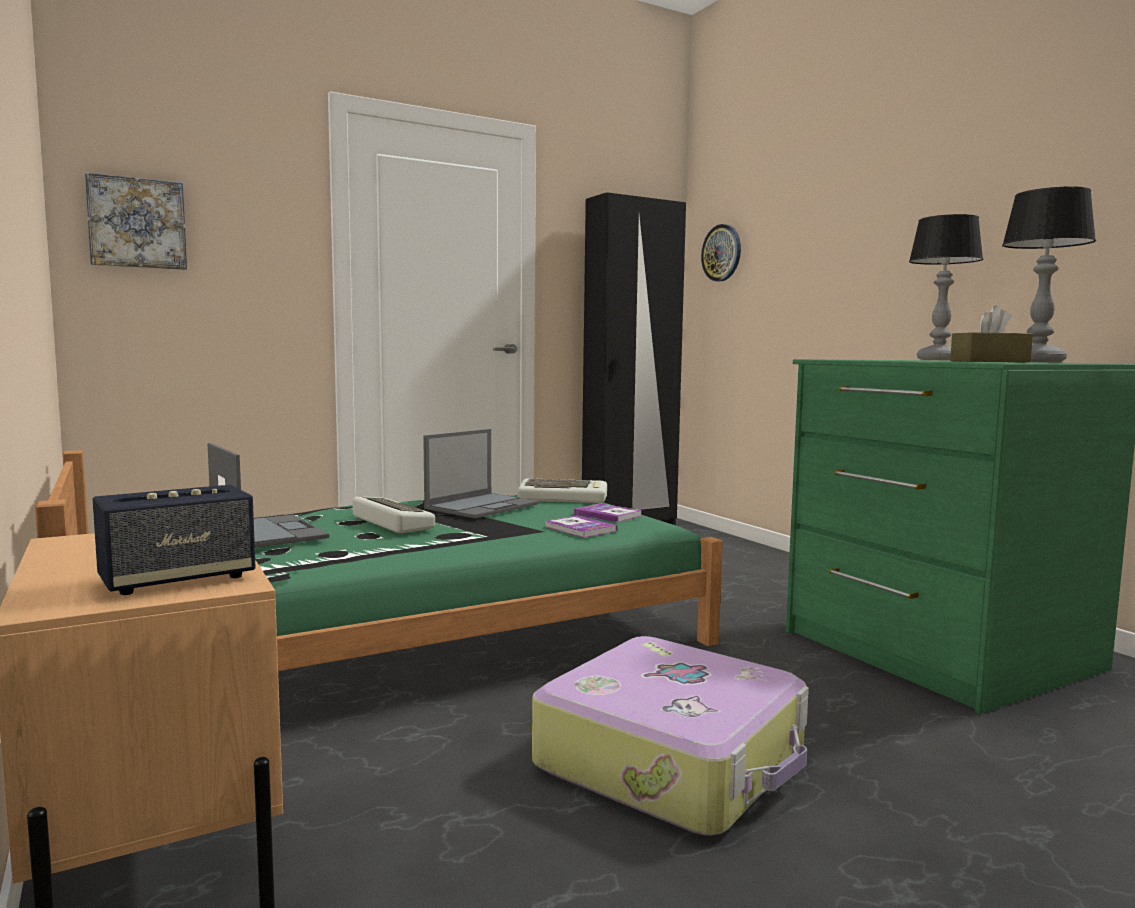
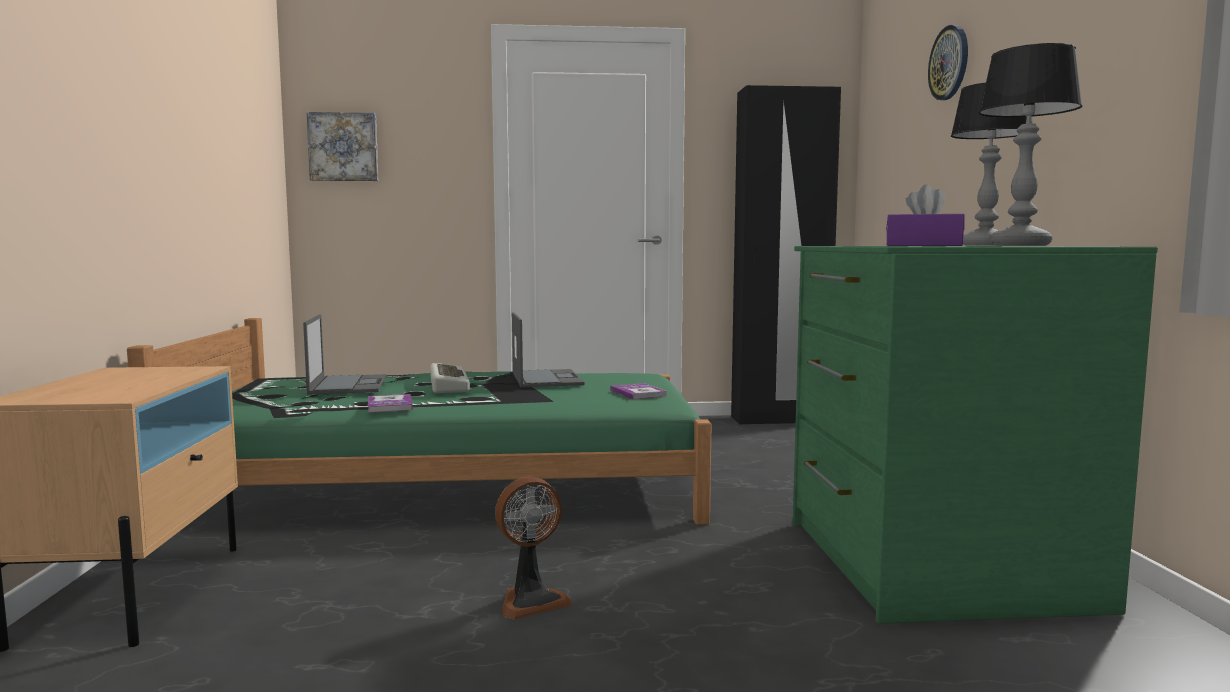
camera: 25 degrees right, 0 degrees up
speaker [93,485,256,595] -> none
laptop [423,429,539,518] -> laptop turned 75 degrees counterclockwise [512,313,585,388]
keyboard [517,478,607,503] -> none
suitcase [532,636,809,836] -> fan [495,477,572,619]
book [545,516,618,538] -> book moved to [368,394,413,413]
wall clock [701,224,741,282] -> wall clock moved to [928,25,968,100]
brown tissue box [950,306,1033,362] -> purple tissue box [886,184,965,246]

